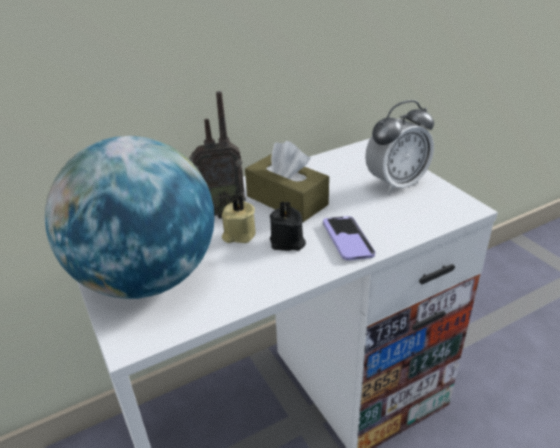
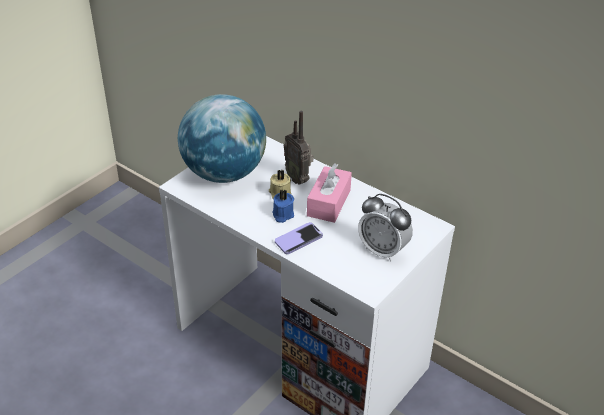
camera: 65 degrees right, 5 degrees up
brown tissue box [245,141,329,222] -> pink tissue box [307,164,352,223]
black candle [270,201,306,251] -> blue candle [273,189,294,223]

